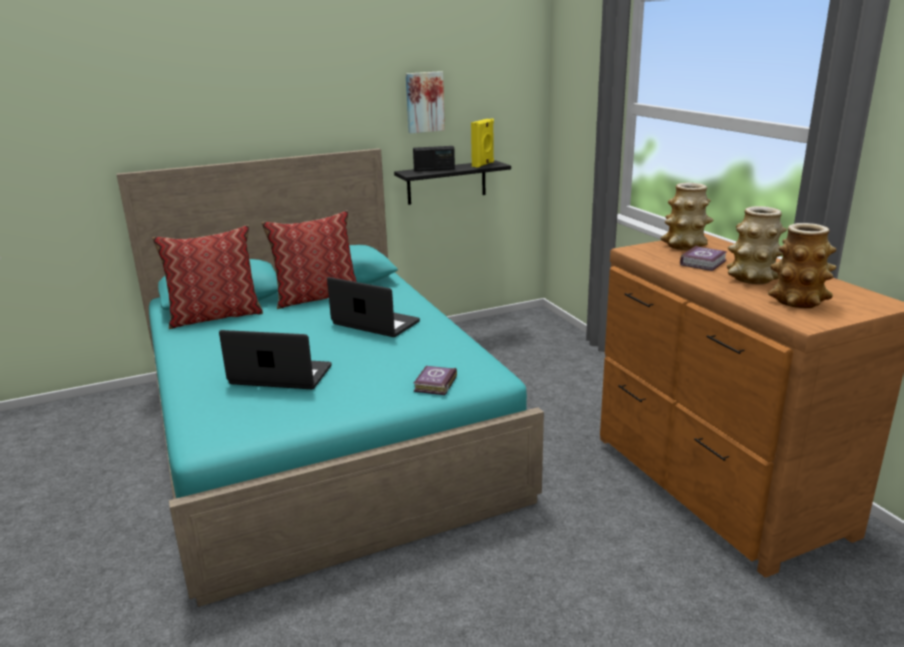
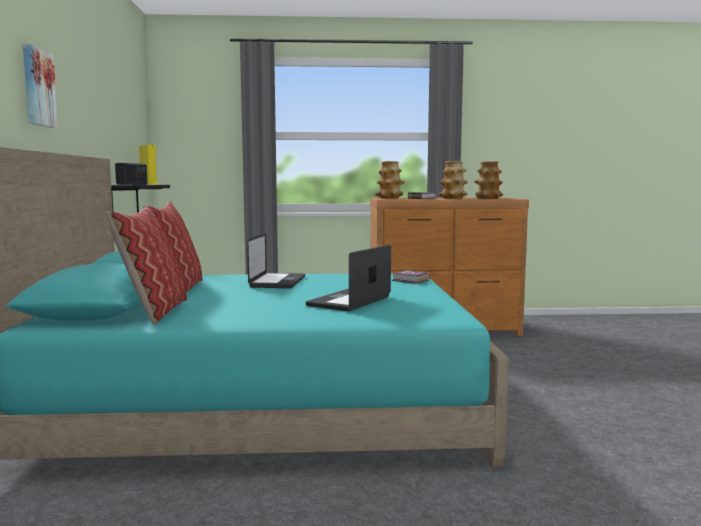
camera: 70 degrees left, 15 degrees down
laptop [327,277,420,337] -> laptop turned 135 degrees clockwise [247,233,305,288]
picture [406,71,445,134] -> picture moved to [23,43,58,128]

